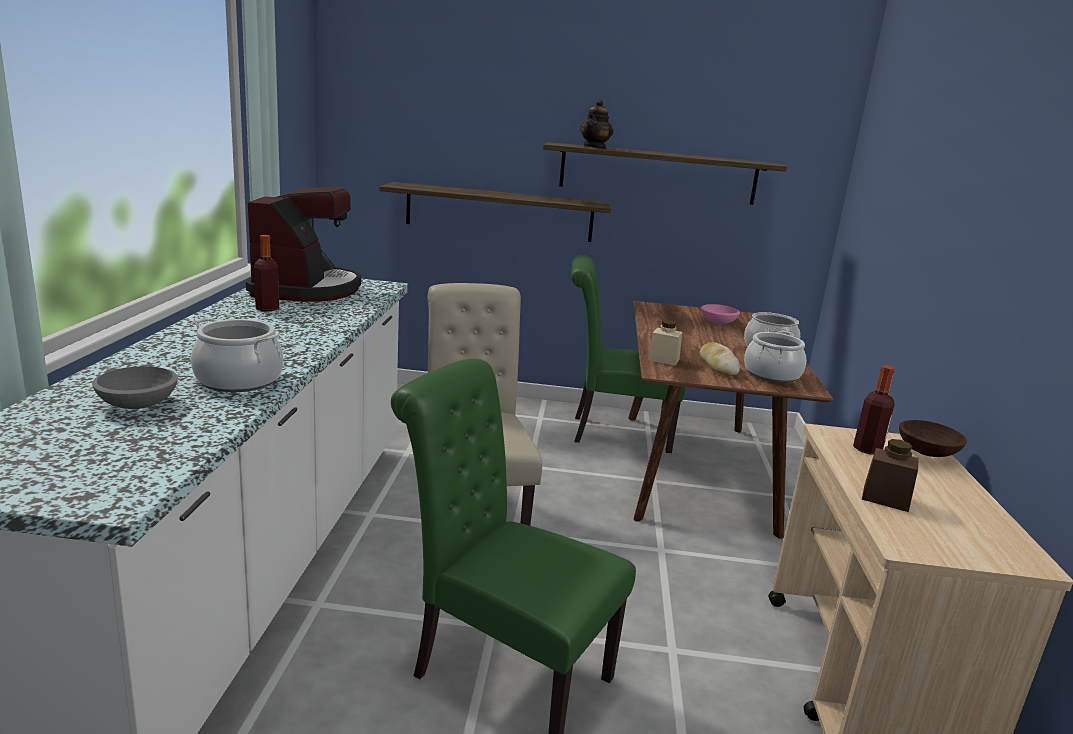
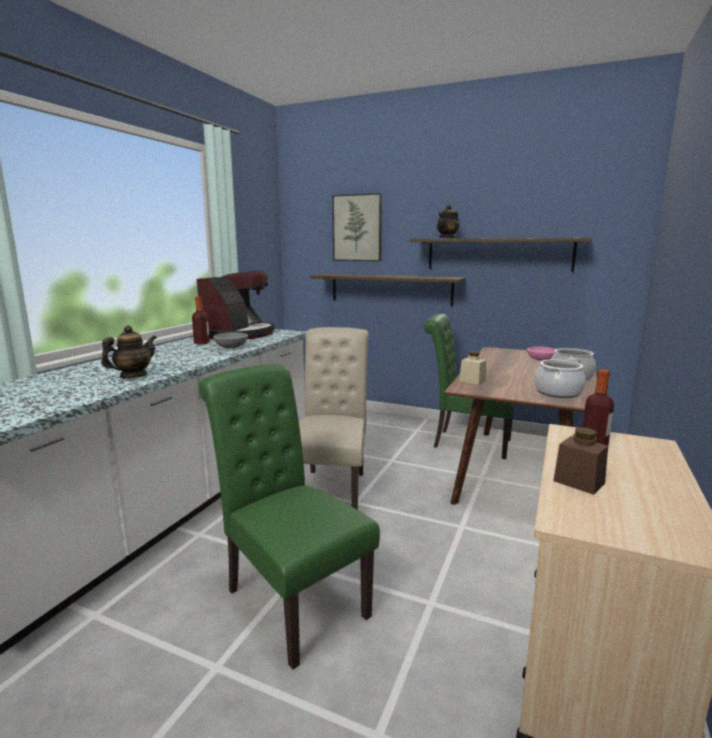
camera: 20 degrees right, 5 degrees down
grey bowl [92,366,178,409] -> grey bowl moved to [213,332,248,349]
cooking pot [191,318,283,392] -> teapot [101,325,157,378]
bread [699,342,740,376] -> none
brown bowl [899,420,967,457] -> none
none -> picture [332,193,382,261]

